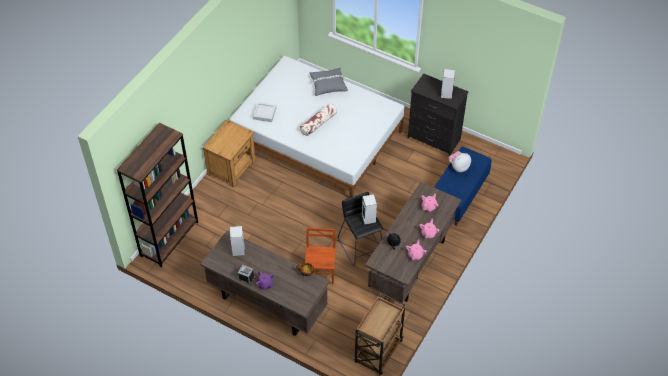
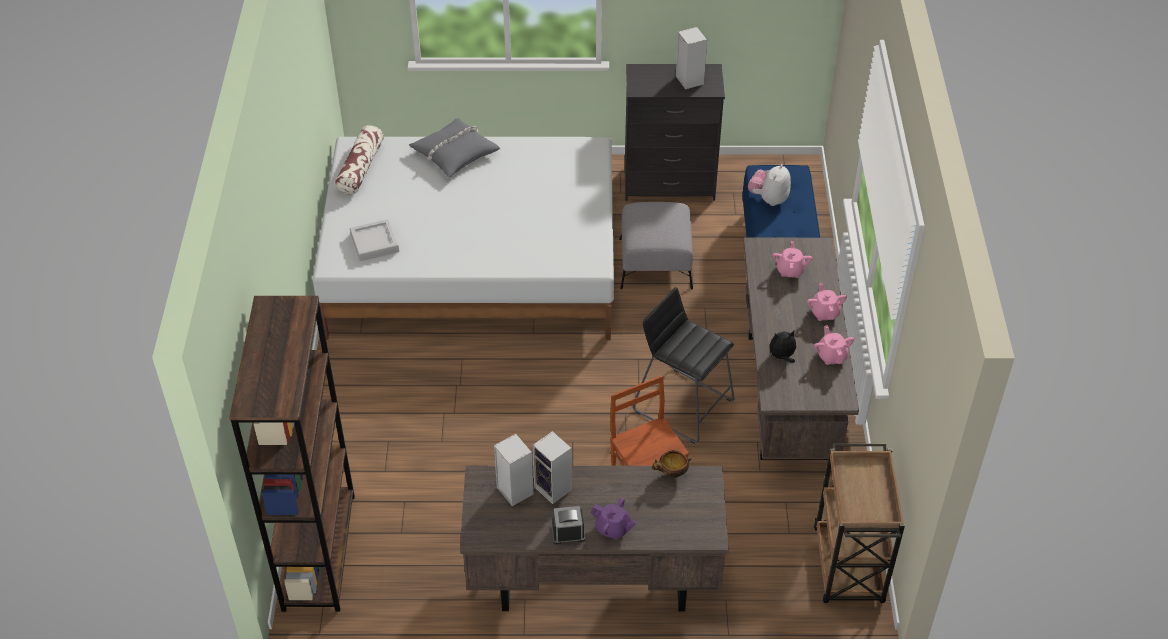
camera: 30 degrees left, 5 degrees down
brown nightstand [202,119,256,187] -> none
pillow [300,103,337,136] -> pillow moved to [335,125,384,195]
speaker [362,194,377,224] -> speaker moved to [533,431,572,504]
none -> grey ottoman [619,202,693,289]

